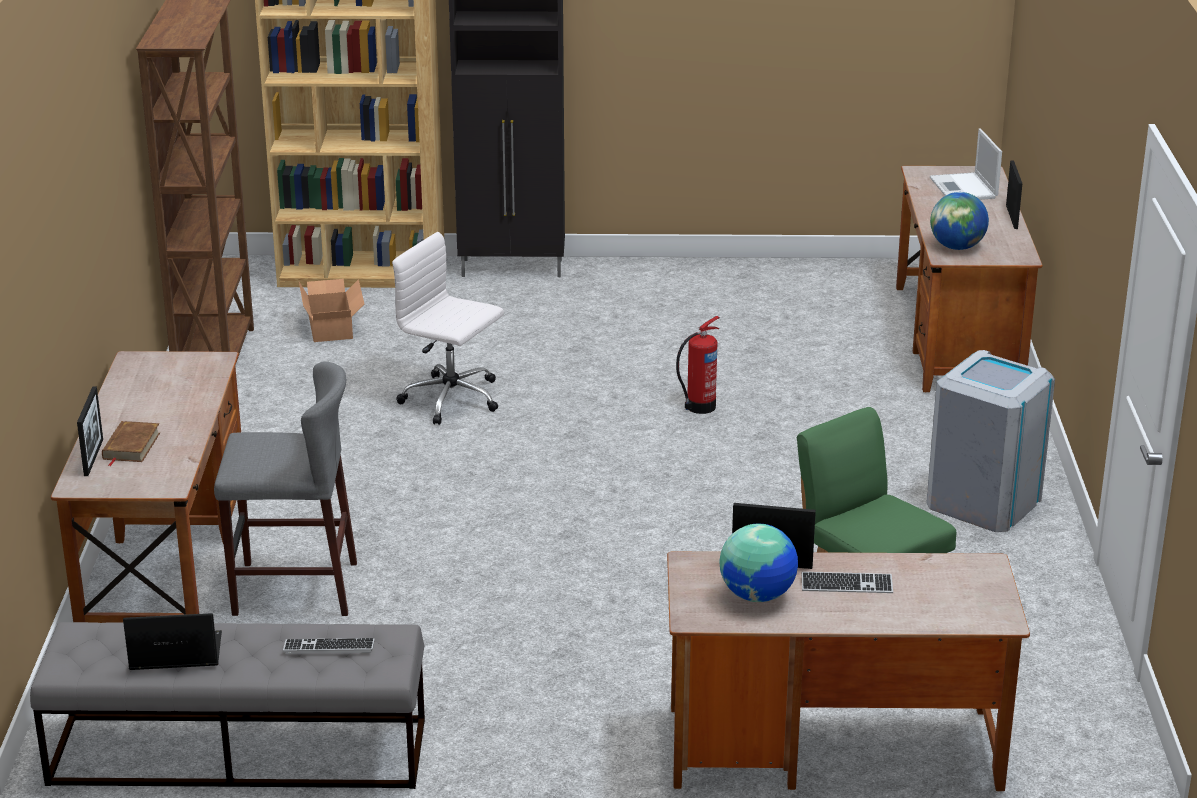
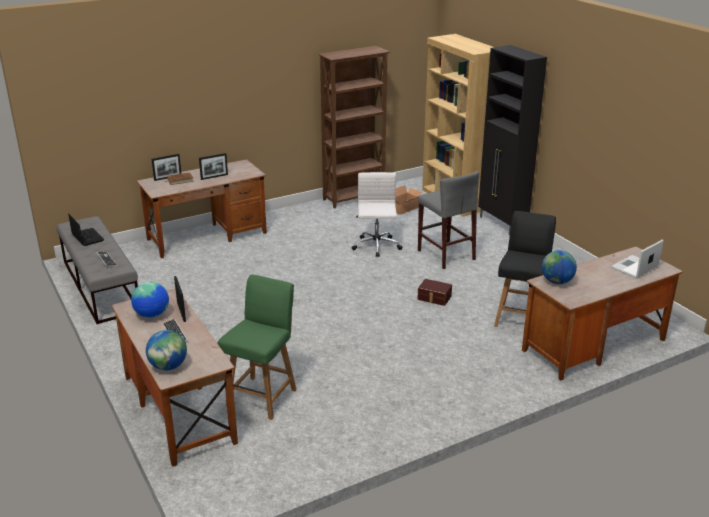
camera: 60 degrees right, 0 degrees up
grey stool [214,361,357,616] -> grey stool moved to [418,171,479,269]
fire extinguisher [676,316,720,414] -> brown storage box [417,279,452,306]
grey trash can [926,350,1055,532] -> none
picture frame [1006,161,1022,229] -> picture frame moved to [199,153,228,180]
none -> globe [146,330,187,370]
none -> black chair [494,211,556,327]

